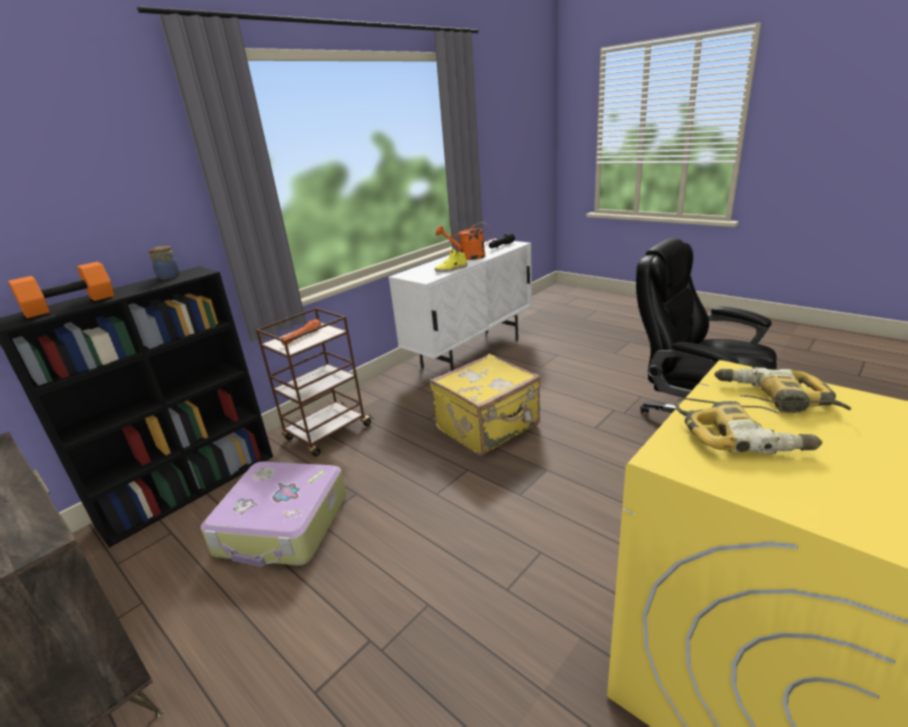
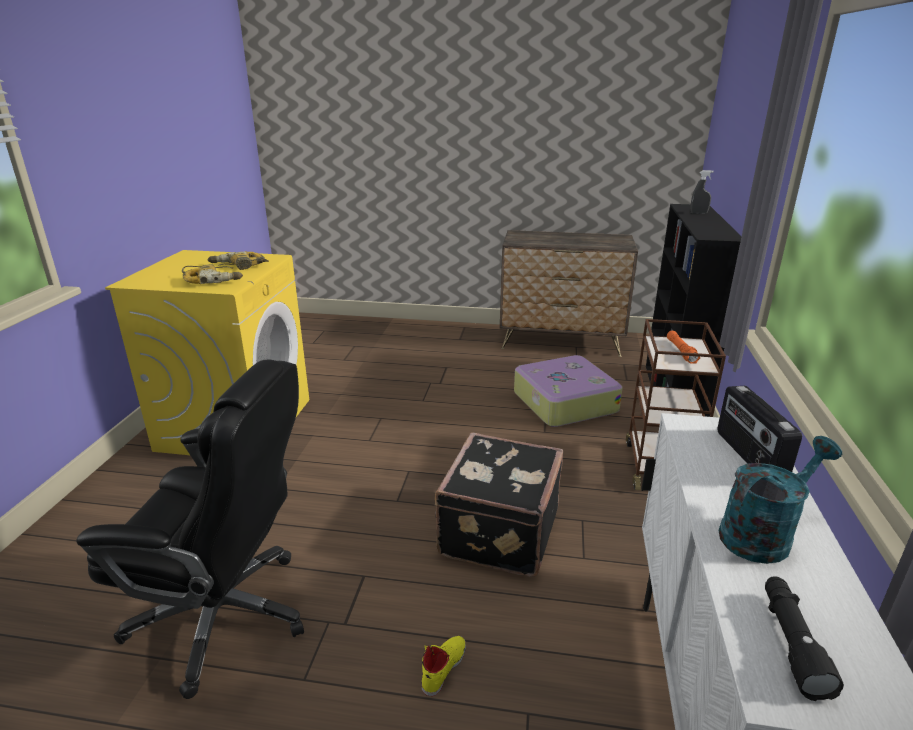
camera: 145 degrees right, 0 degrees up
orange dumbbell [8,262,115,318] -> grey spray bottle [690,170,714,214]
jar [149,246,180,280] -> none
yellow suitcase [430,354,541,456] -> black suitcase [435,432,564,577]
yellow shoe [435,249,467,272] -> yellow shoe moved to [421,636,466,696]
orange watering can [436,222,491,260] -> turquoise watering can [719,436,842,564]
none -> radio [717,386,802,472]

